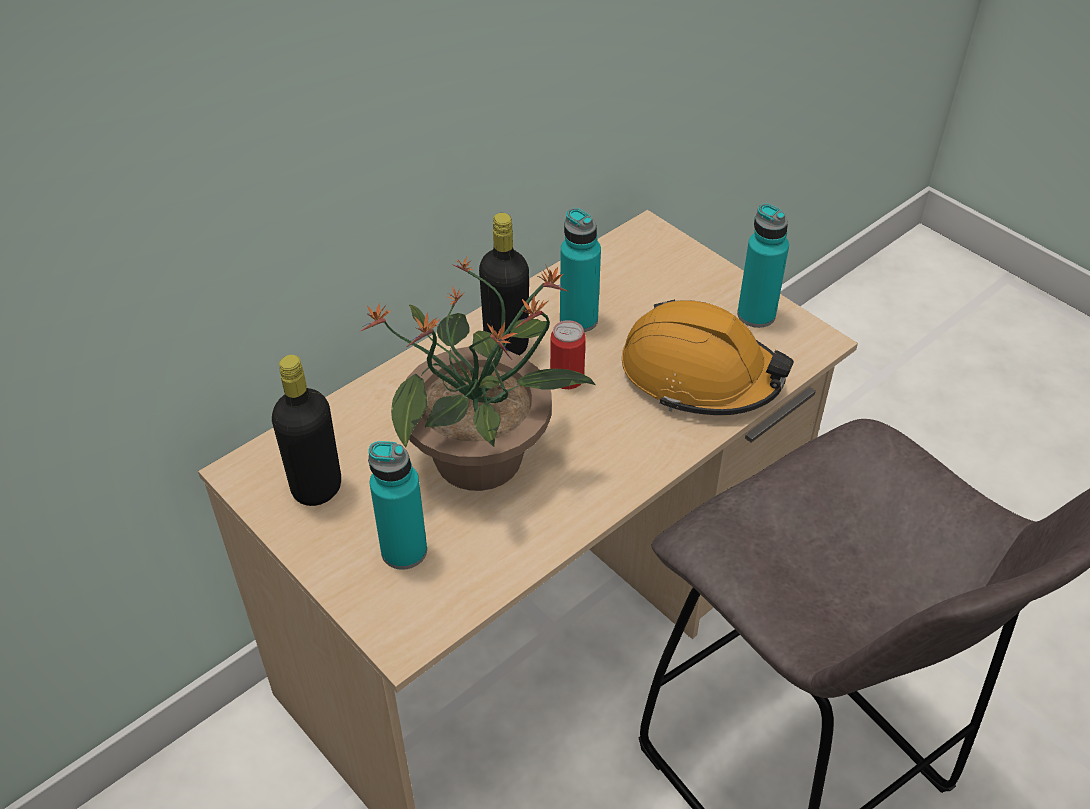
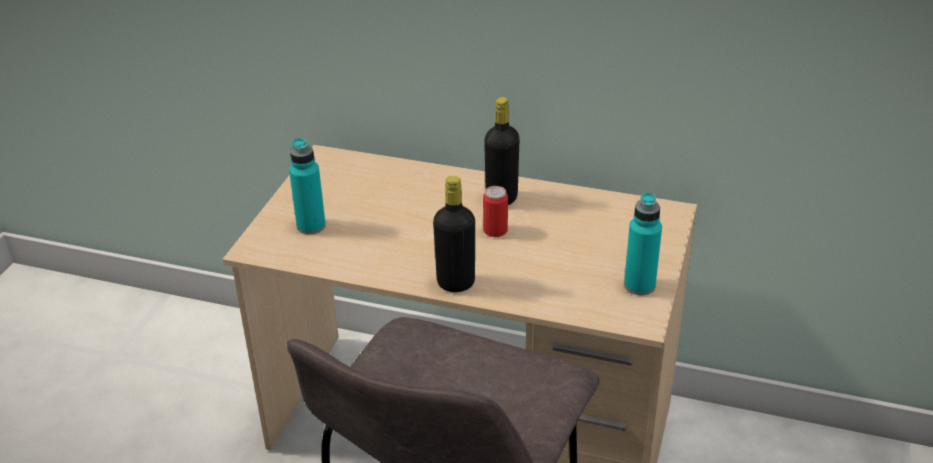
camera: 60 degrees right, 10 degrees down
black bottle [272,355,341,506] -> black bottle moved to [433,176,475,292]
potted plant [360,257,596,491] -> none
turquoise bottle [560,208,601,332] -> none
orange hard hat [622,299,794,415] -> none

